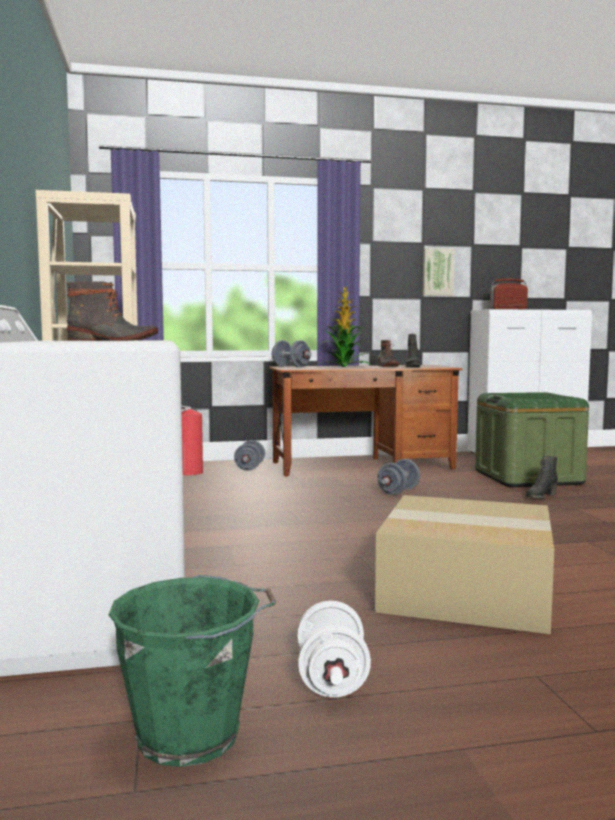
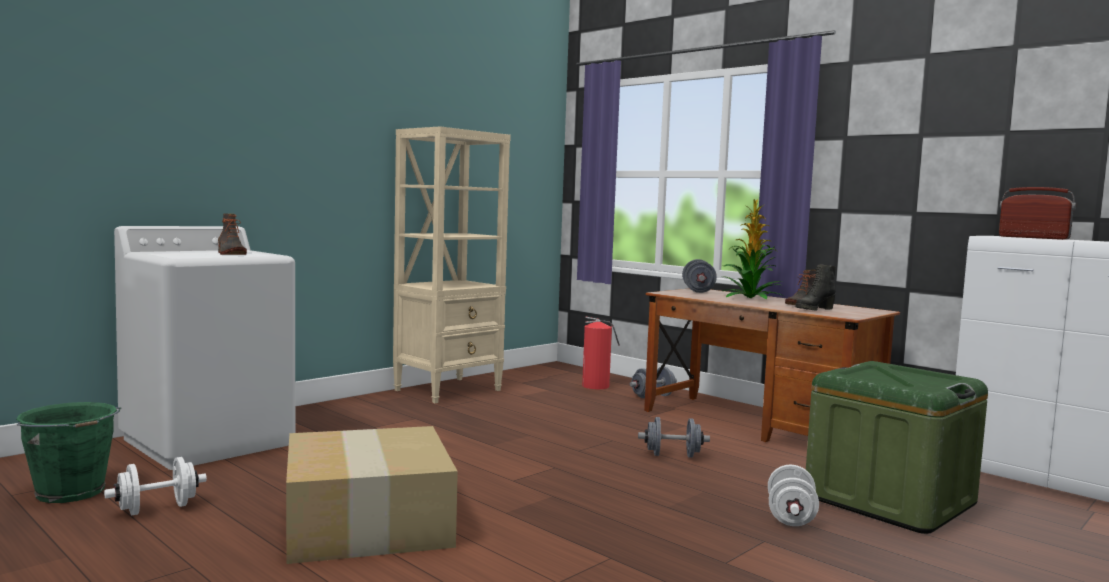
camera: 55 degrees right, 0 degrees up
picture [423,248,455,296] -> none
black boot [526,456,558,499] -> white dumbbell [768,465,819,526]

